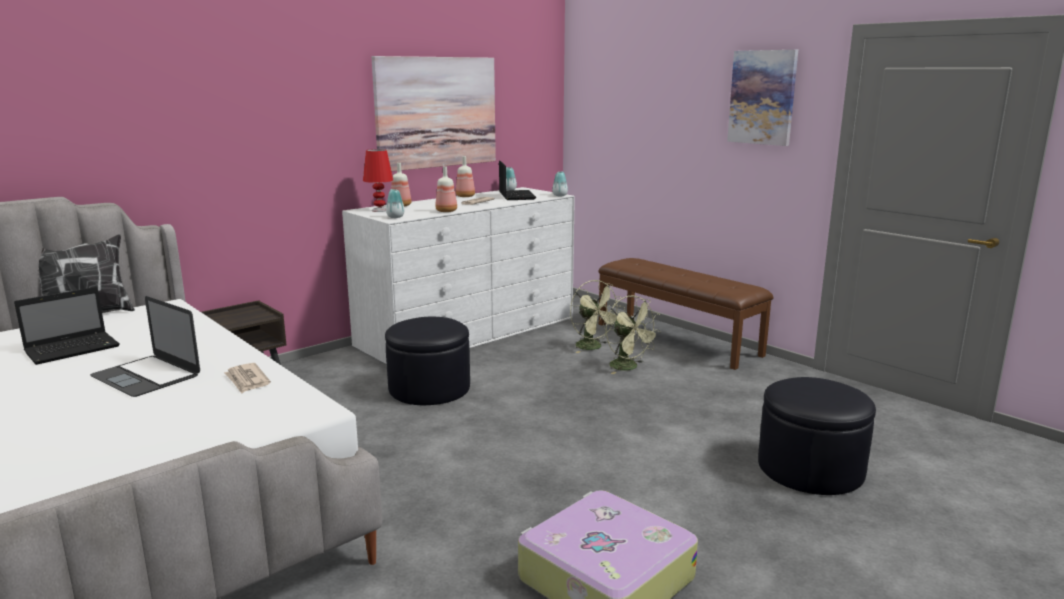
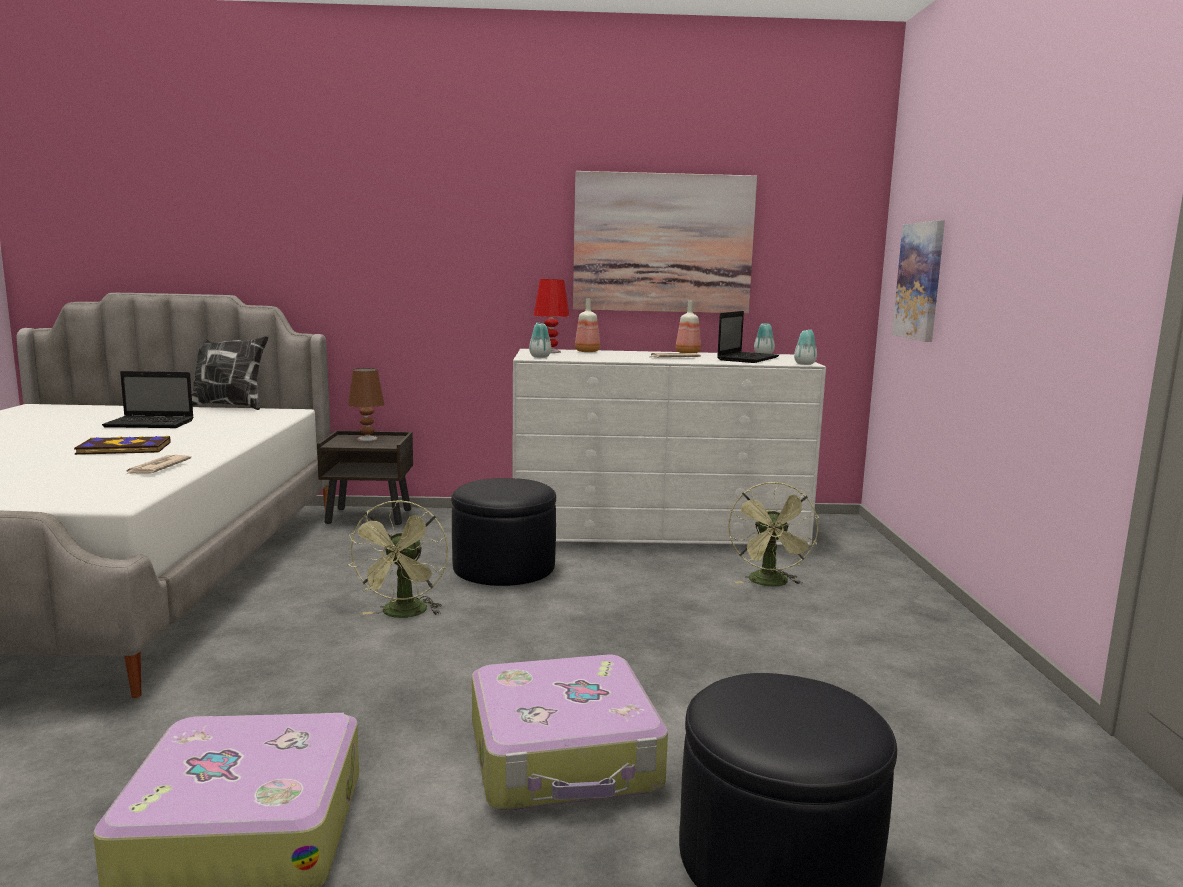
camera: 40 degrees right, 5 degrees down
laptop [90,296,200,397] -> book [74,436,171,455]
bottle [435,166,457,212] -> none
brown bench [598,258,773,370] -> none
green fan [606,295,661,374] -> green fan moved to [347,500,448,618]
picture [727,50,798,146] -> picture moved to [892,220,945,342]
none -> brown table lamp [348,368,384,441]
none -> suitcase [472,655,668,811]

